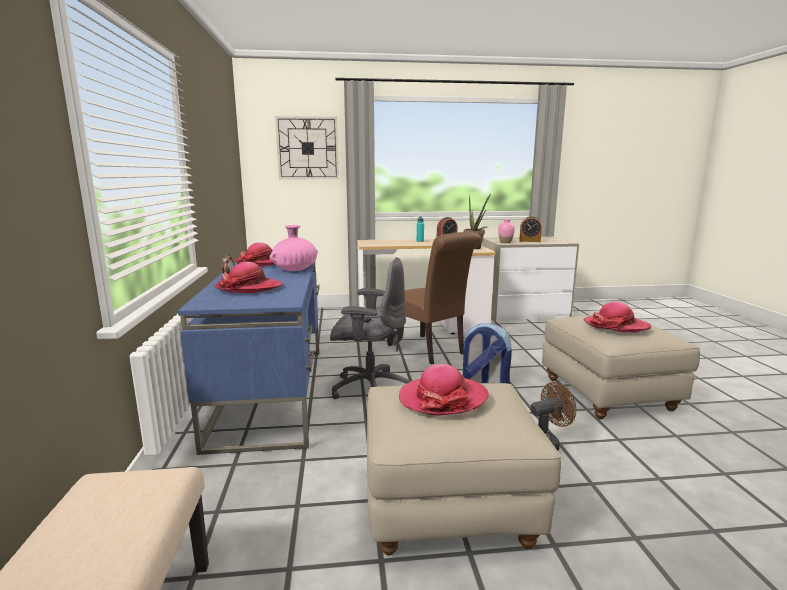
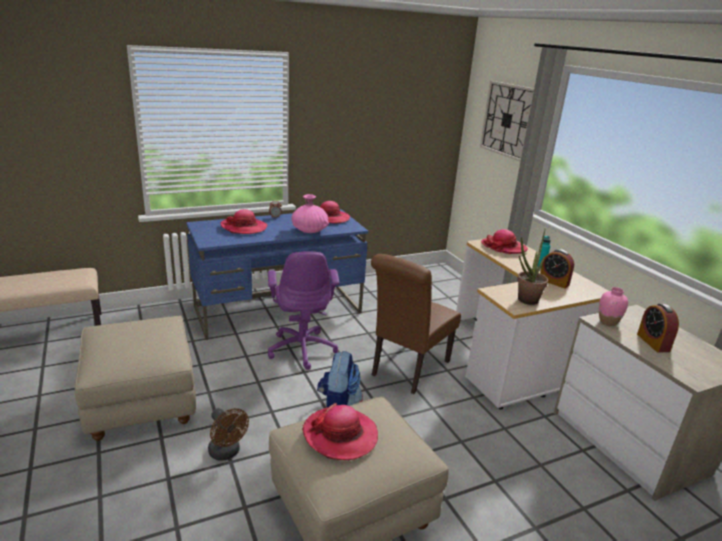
camera: 70 degrees right, 10 degrees up
grey office chair [330,257,411,399] -> purple office chair [268,251,339,370]
hat [399,364,489,416] -> hat moved to [481,229,528,254]

